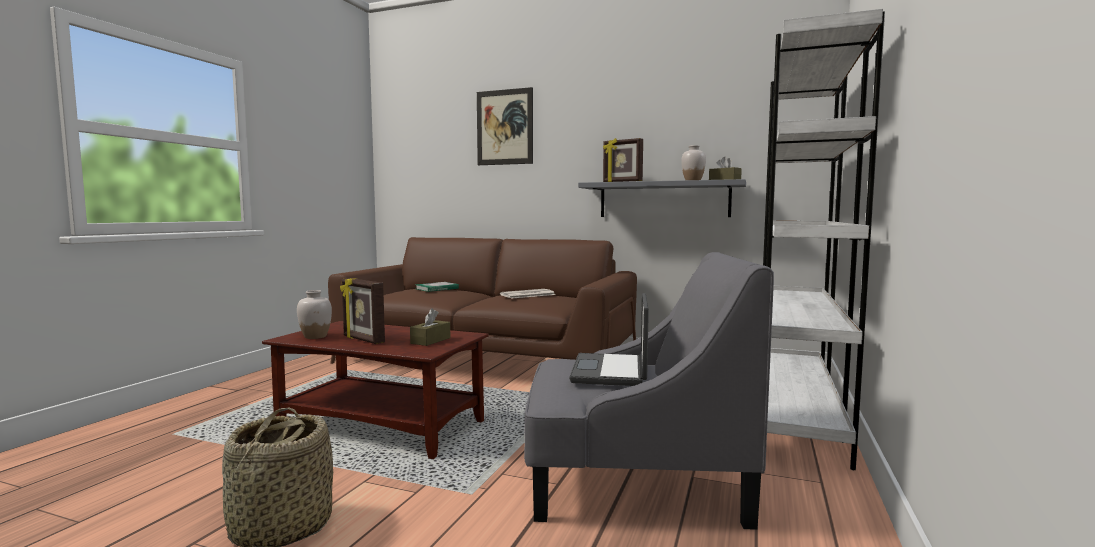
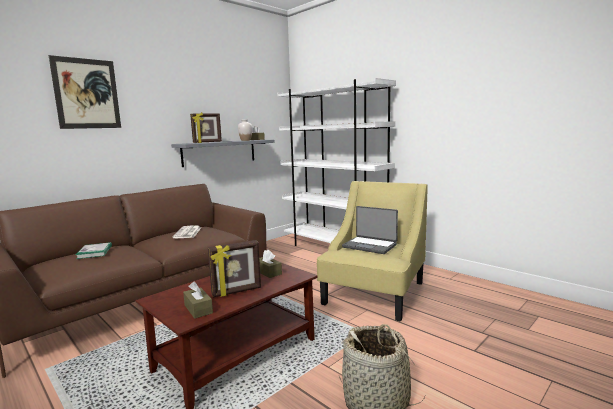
camera: 65 degrees left, 5 degrees up
white vase [297,290,332,339] -> brown tissue box [183,282,213,319]
grey armchair [524,252,774,530] -> yellow armchair [317,181,428,322]

